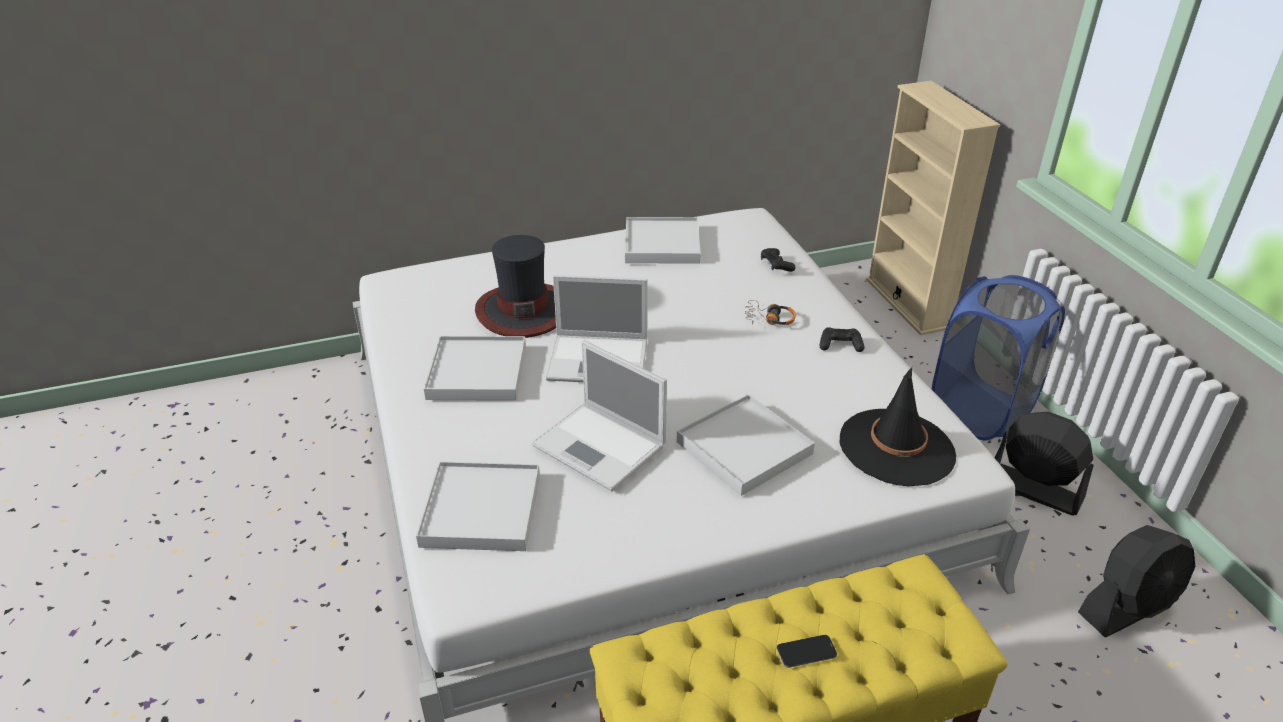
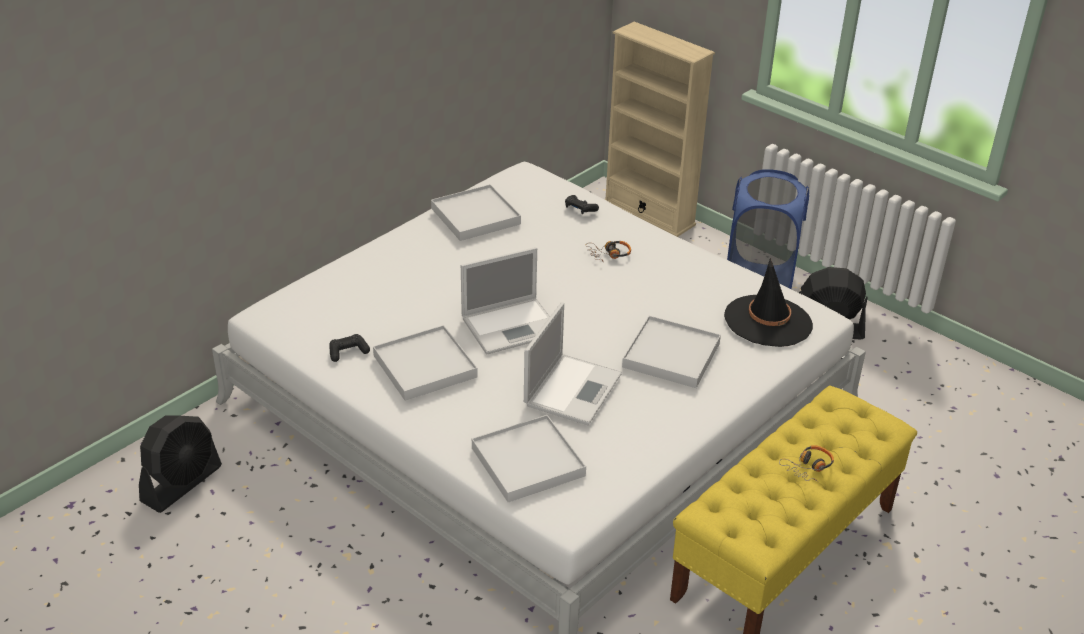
camera: 30 degrees left, 0 degrees up
hat [475,235,556,338] -> none
laptop [532,340,667,492] -> laptop turned 75 degrees counterclockwise [524,302,622,425]
phone [777,635,837,668] -> headphones [779,445,834,482]
black game controller [819,327,865,352] -> black game controller moved to [329,334,370,362]
black fan [1078,525,1195,638] -> black fan moved to [139,415,222,513]

